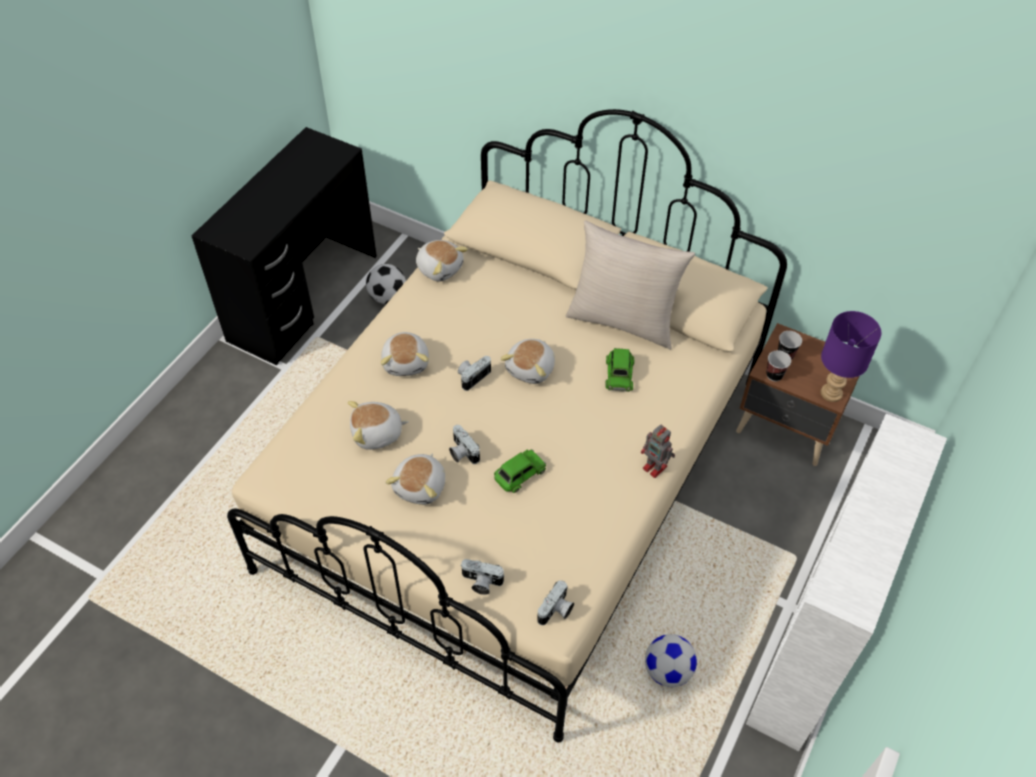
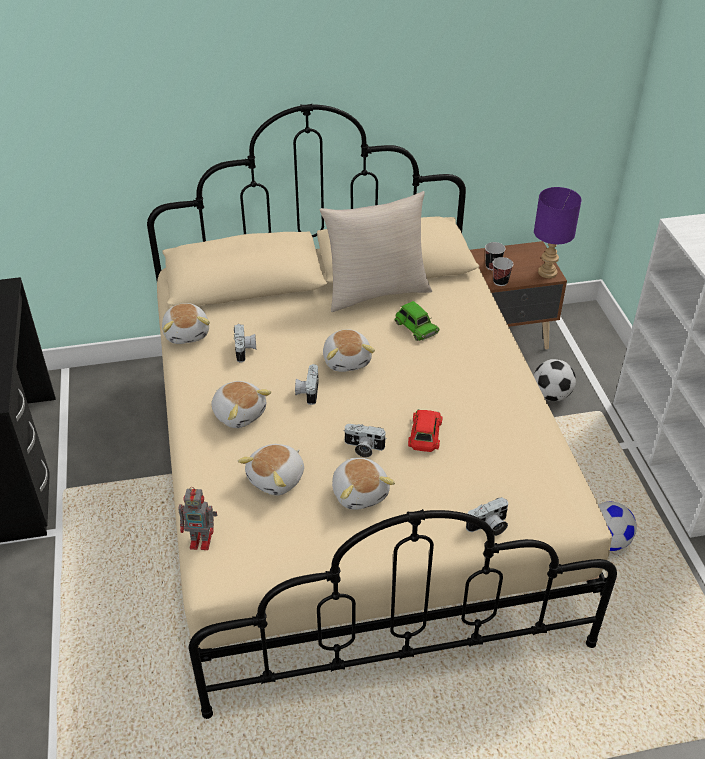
camera: 40 degrees left, 10 degrees down
football [366,264,406,304] -> football moved to [534,359,576,401]
plush toy [416,240,468,282] -> plush toy turned 75 degrees clockwise [162,303,210,344]
green toy car [494,449,546,493] -> red toy car [408,409,443,452]
camera [537,580,574,625] -> camera moved to [234,324,256,362]
toy robot [641,425,675,478] -> toy robot moved to [178,487,217,550]

